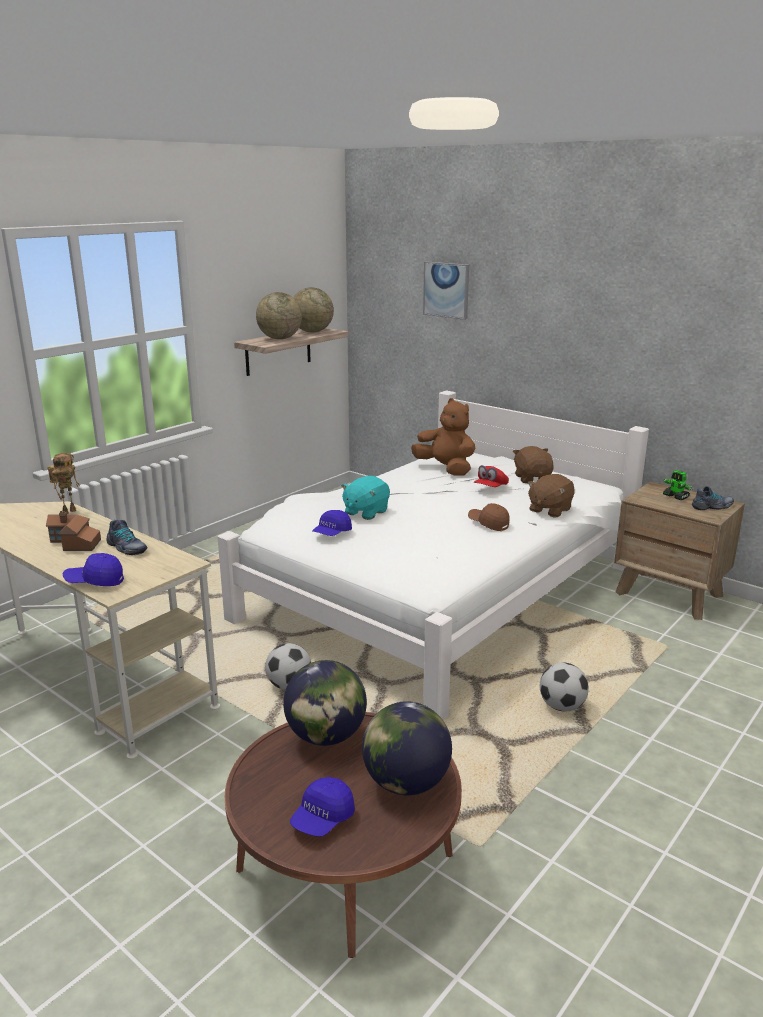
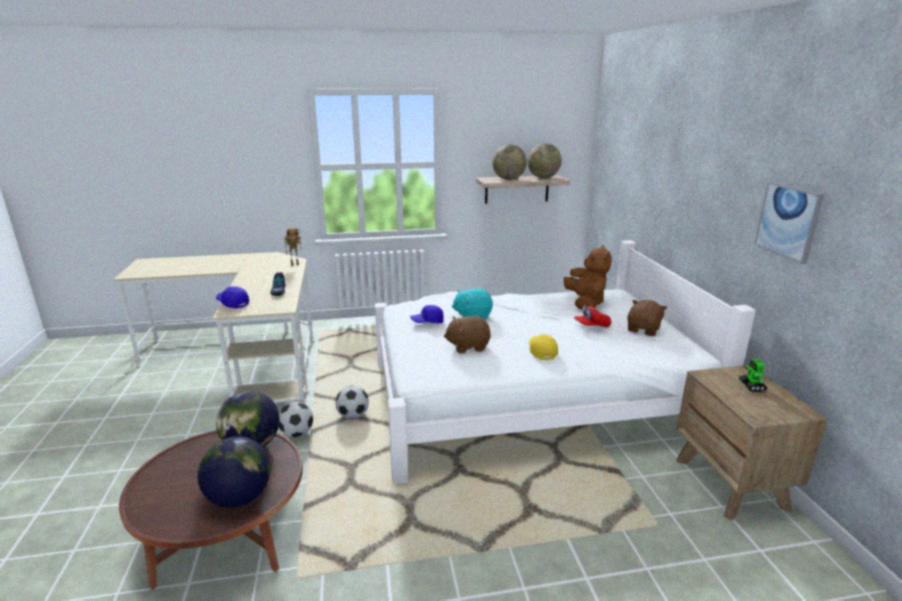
camera: 40 degrees right, 0 degrees up
toy house [46,511,101,551] -> none
blue cap [290,777,355,836] -> none
picture [423,262,469,320] -> picture moved to [754,182,824,264]
brown cap [468,503,510,531] -> yellow cap [529,334,558,360]
brown plush toy [528,474,574,518] -> brown plush toy moved to [444,316,491,353]
football [540,662,589,711] -> football moved to [279,402,313,437]
shoe [692,486,734,510] -> none

